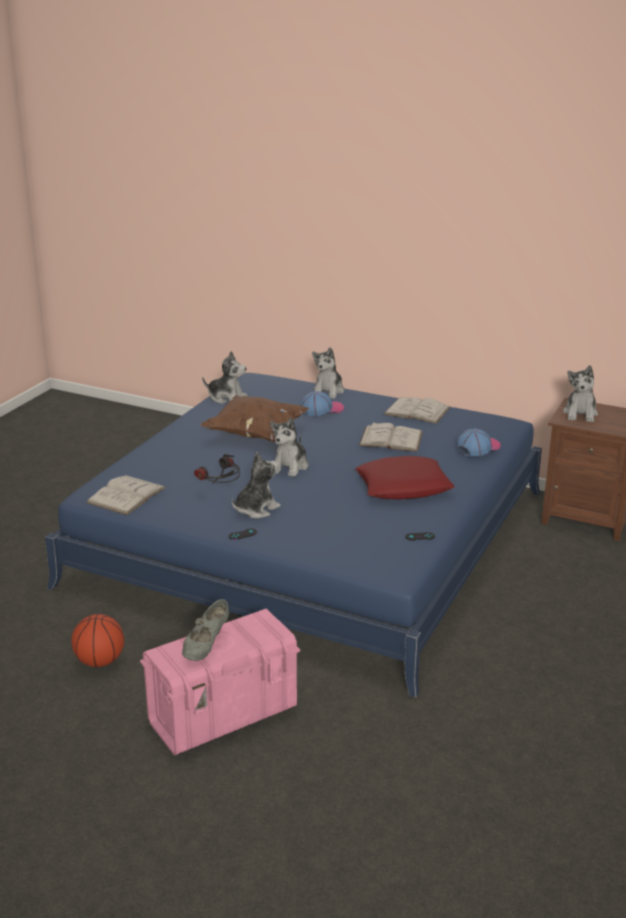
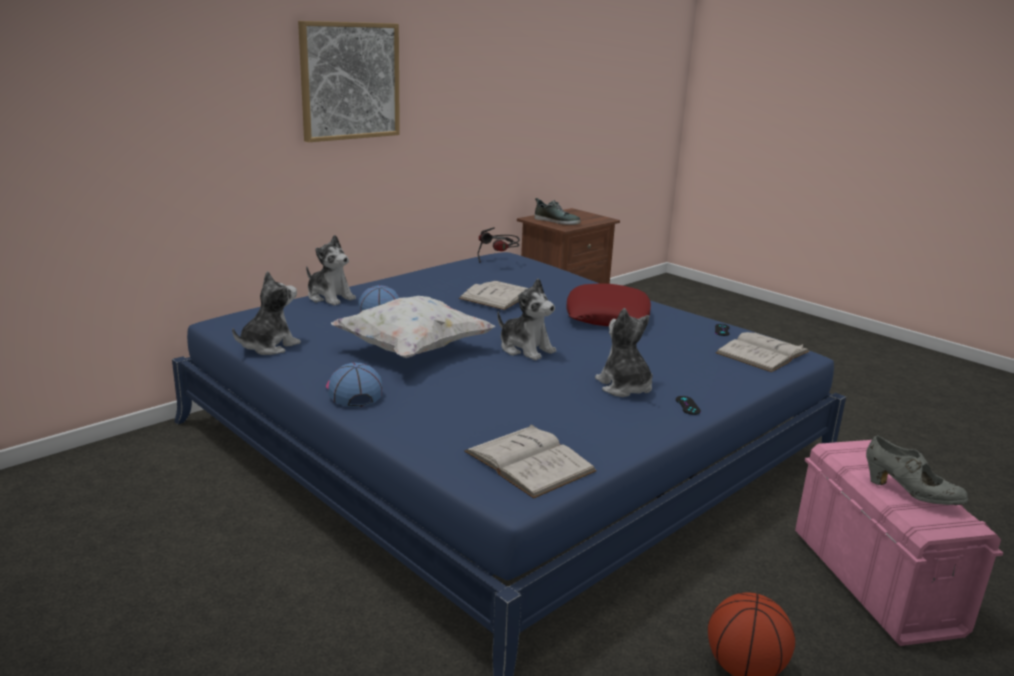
camera: 70 degrees left, 5 degrees down
headphones [194,454,240,484] -> headphones moved to [478,227,520,263]
brown pillow [200,395,309,442] -> white pillow [331,296,495,358]
white book [384,397,450,424] -> white book moved to [716,332,810,372]
cap [457,429,501,457] -> cap moved to [326,362,382,407]
plush toy [563,365,598,422] -> shoe [534,198,581,225]
none -> picture [298,21,400,142]

